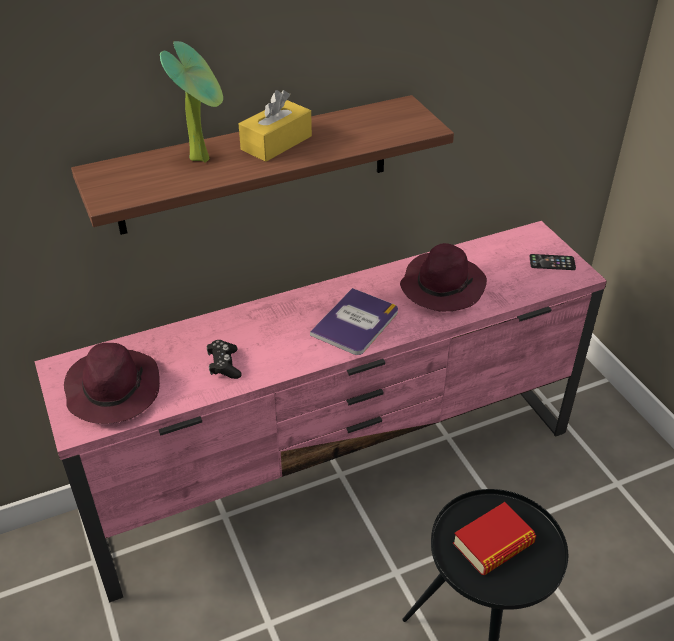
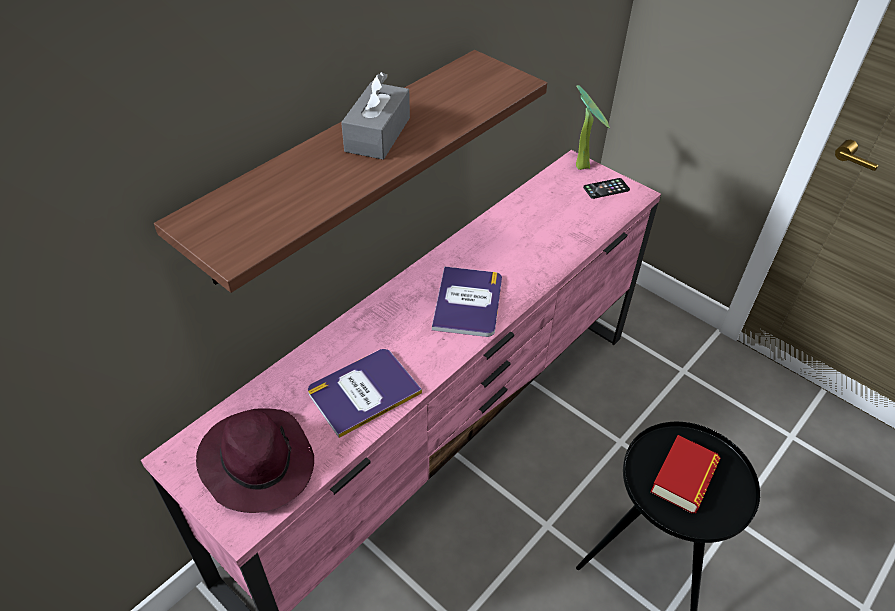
camera: 25 degrees left, 5 degrees up
potted plant [160,41,223,163] -> potted plant moved to [576,85,610,170]
black game controller [207,340,242,379] -> book [308,349,422,438]
yellow tissue box [239,90,312,162] -> grey tissue box [341,72,410,160]
purple hat [400,243,487,312] -> none

